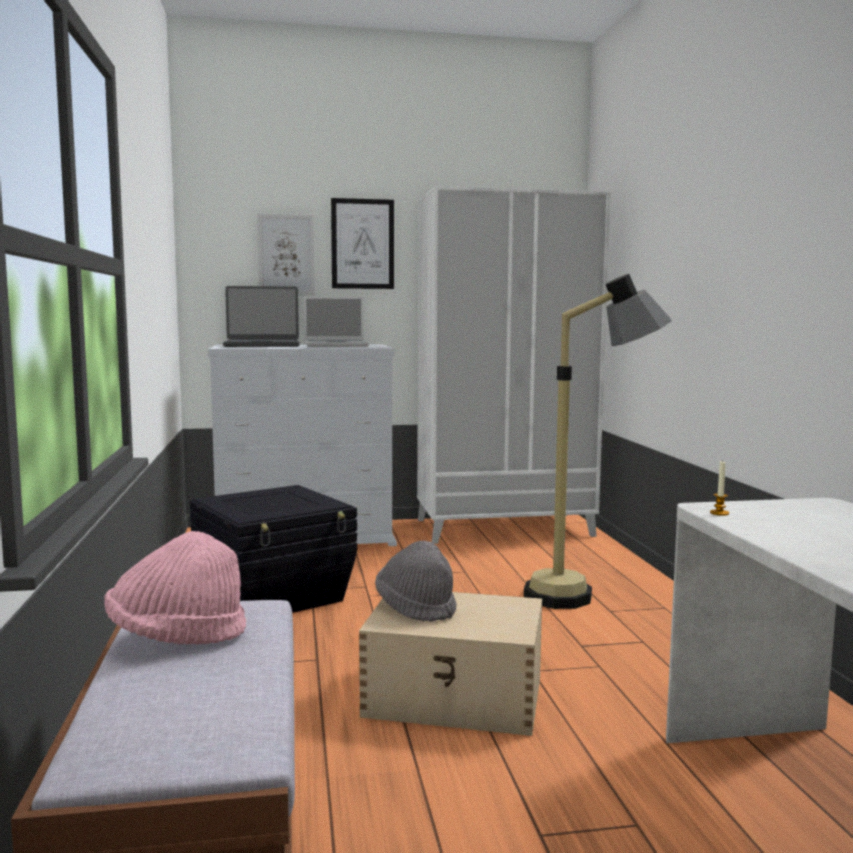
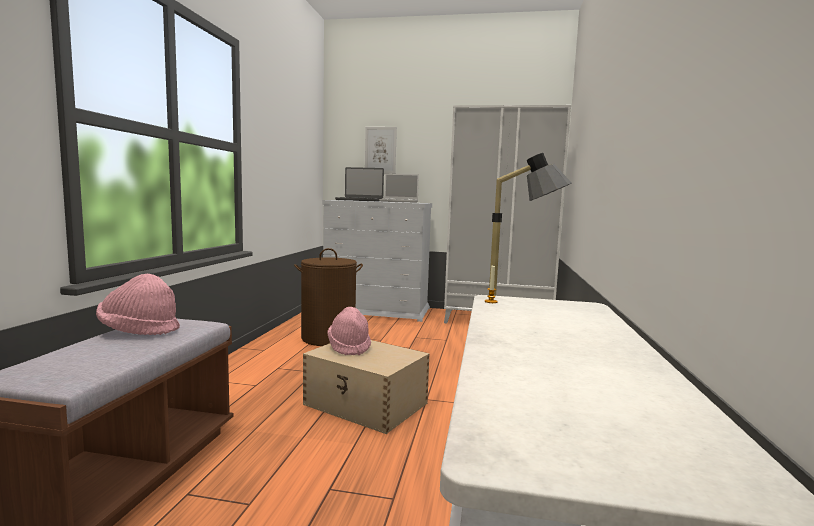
camera: 20 degrees right, 0 degrees up
black storage box [190,485,357,613] -> brown laundry basket [294,248,363,346]
picture [331,198,394,289] -> none
grey hat [375,541,457,622] -> pink hat [327,307,371,355]

